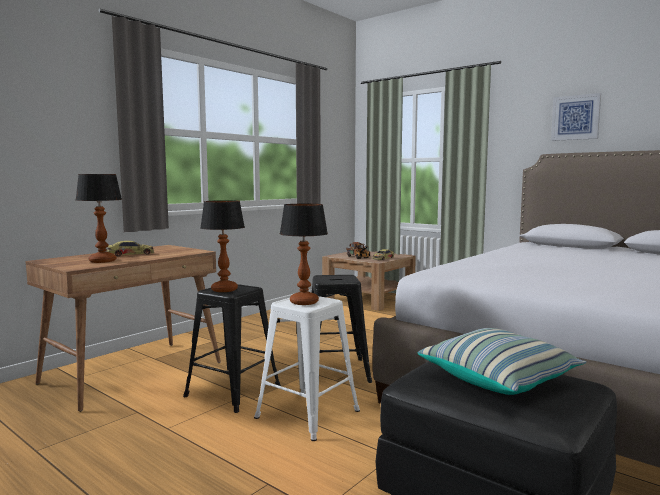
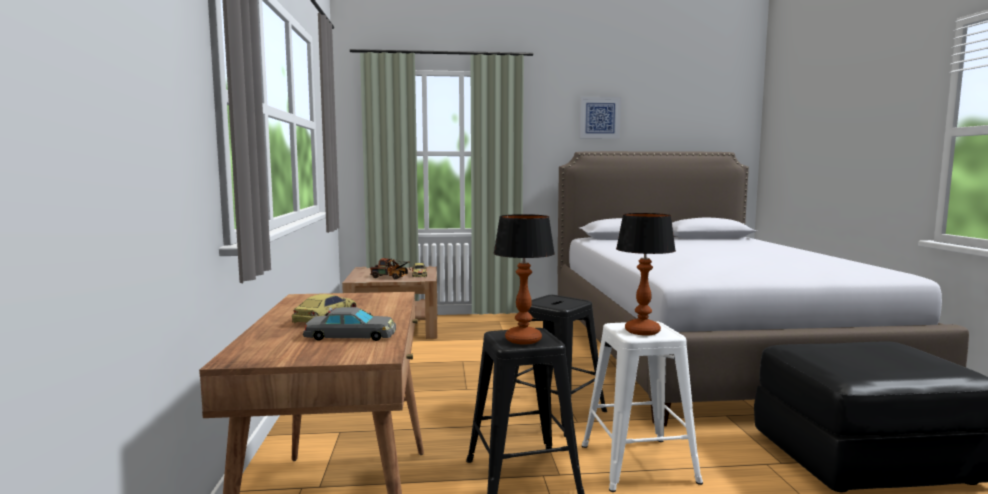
camera: 45 degrees left, 0 degrees up
table lamp [76,174,122,263] -> grey toy car [303,307,396,341]
pillow [418,328,586,395] -> none

